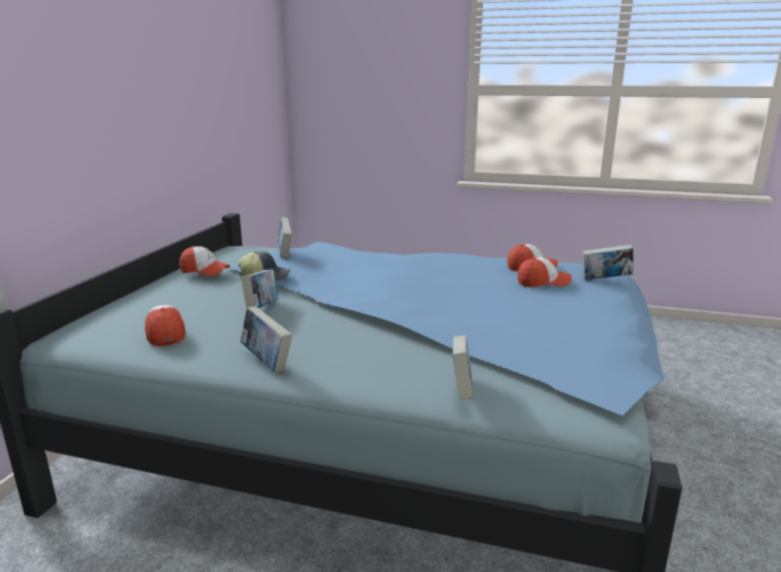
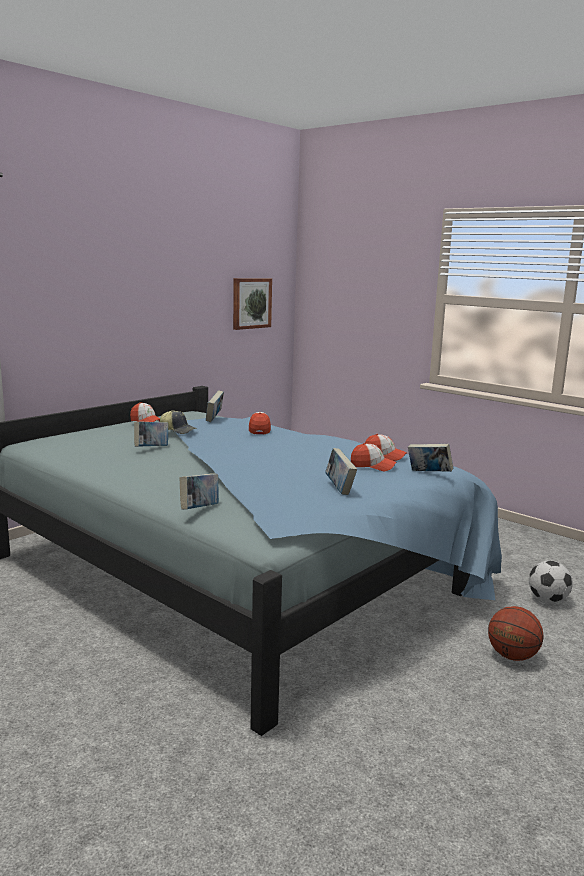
camera: 25 degrees right, 5 degrees down
cap [145,305,186,346] -> cap moved to [249,412,271,434]
book [240,306,292,372] -> book moved to [325,448,357,495]
none -> picture [233,278,272,330]
none -> basketball [488,606,544,661]
none -> football [529,561,573,603]

